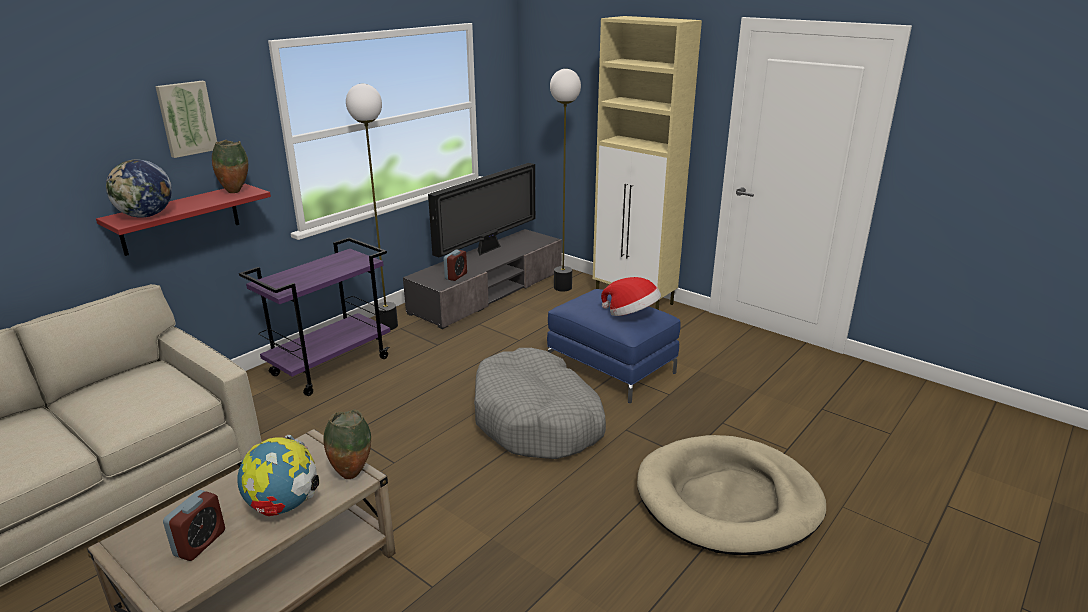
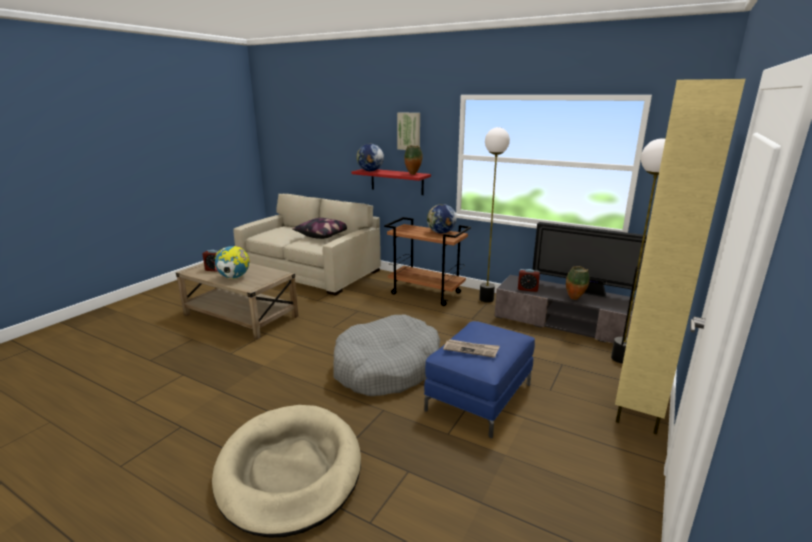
camera: 80 degrees right, 5 degrees down
purple cart [239,237,390,396] -> brown cart [384,217,471,306]
vase [323,409,371,479] -> vase moved to [566,266,590,300]
hat [601,277,661,316] -> newspaper [443,339,500,358]
none -> pillow [292,218,347,239]
none -> globe [427,204,457,234]

